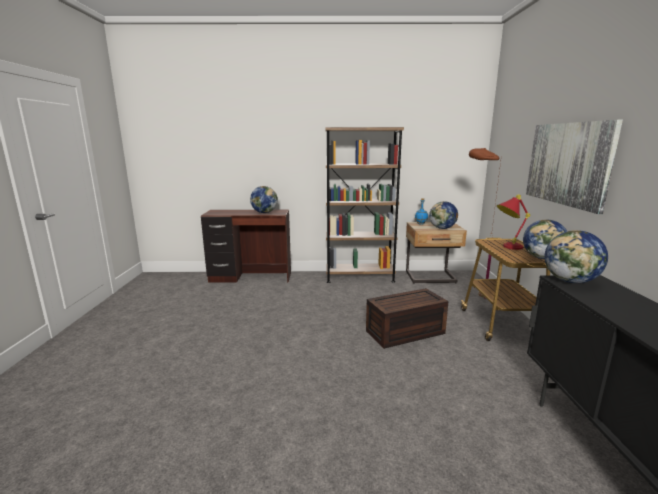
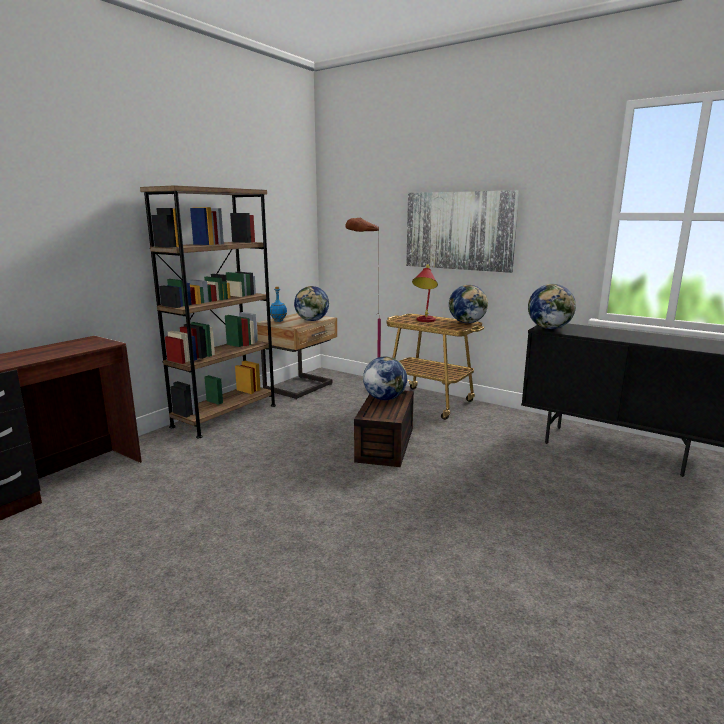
camera: 55 degrees left, 0 degrees up
globe [250,186,278,213] -> globe moved to [363,357,407,400]

